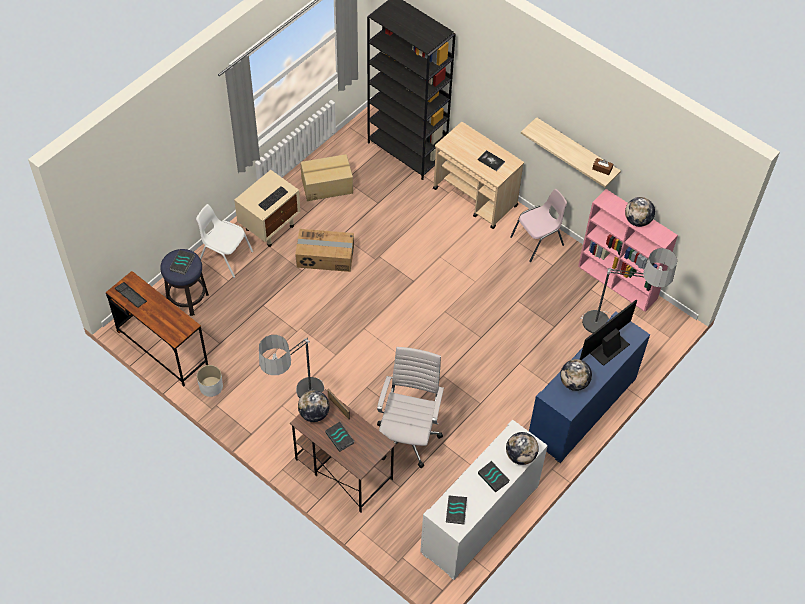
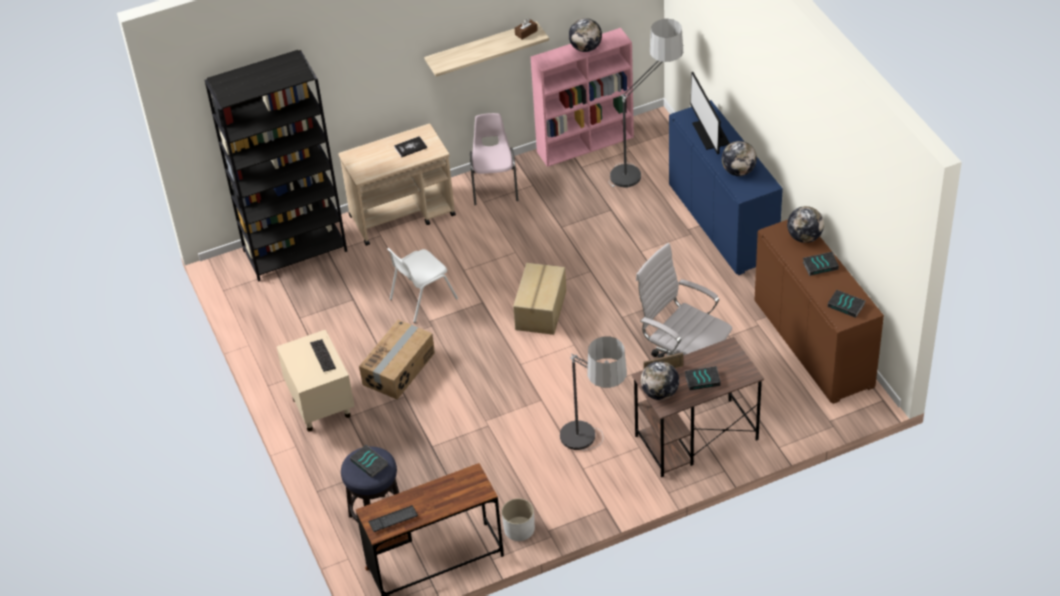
camera: 60 degrees left, 10 degrees down
white chair [196,204,253,278] -> white chair moved to [387,248,458,323]
cardboard box [300,154,353,201] -> cardboard box moved to [513,263,566,335]
white cabinet [420,419,548,580] -> brown cabinet [754,220,884,404]

